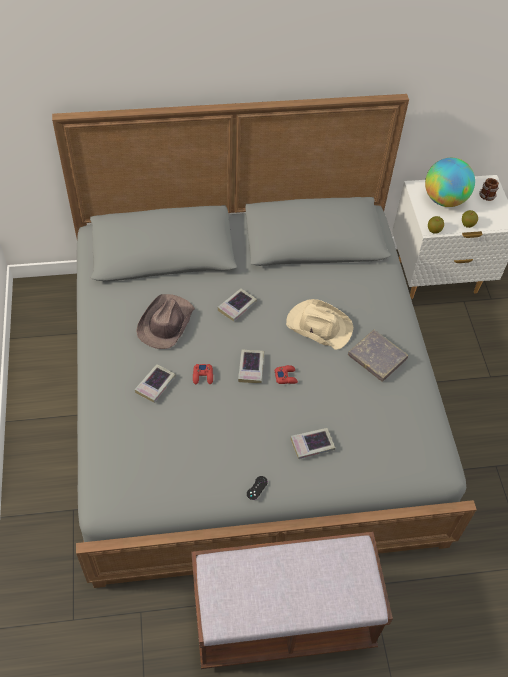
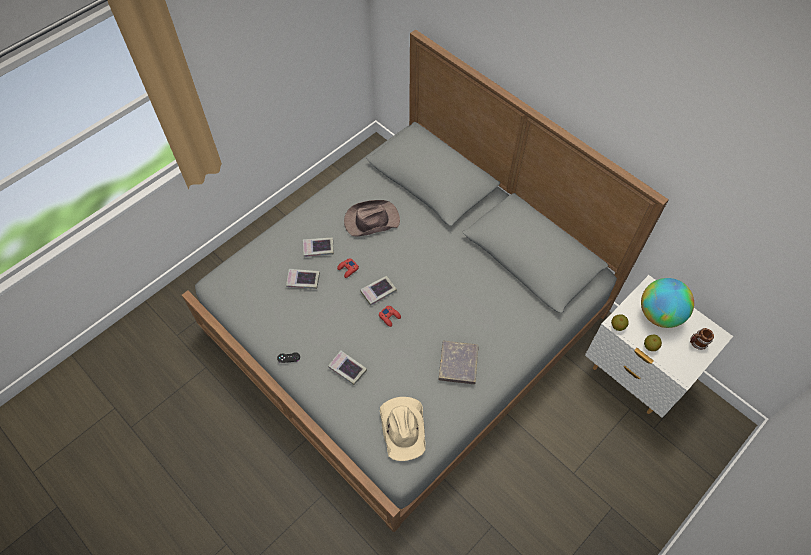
camera: 55 degrees right, 5 degrees up
brown bench [191,532,393,669] -> none
book [218,289,257,321] -> book moved to [286,269,320,289]
beige hat [286,299,353,350] -> beige hat moved to [380,397,426,461]

